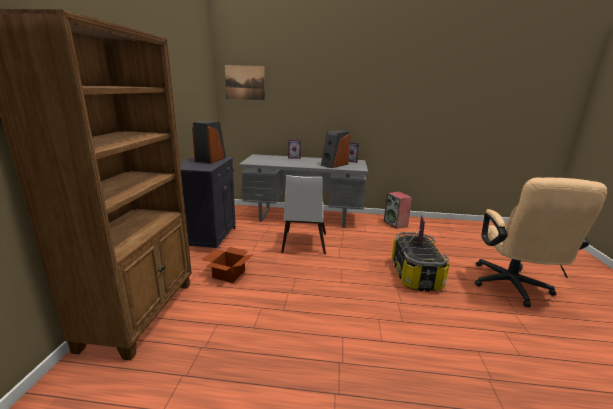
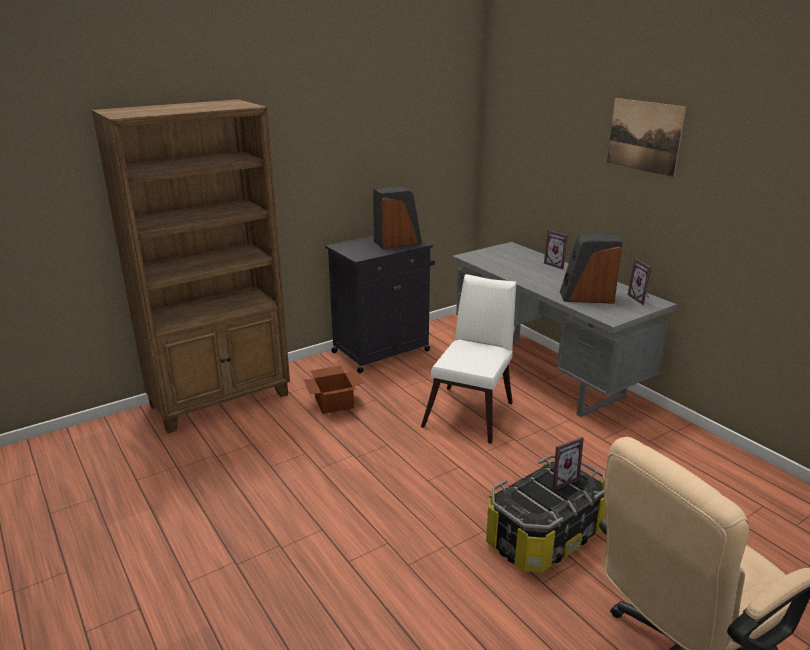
camera: 50 degrees right, 5 degrees up
picture [225,65,265,100] -> picture moved to [607,98,686,177]
white chair [281,175,326,254] -> white chair turned 150 degrees clockwise [421,274,516,444]
speaker [384,191,412,229] -> none

